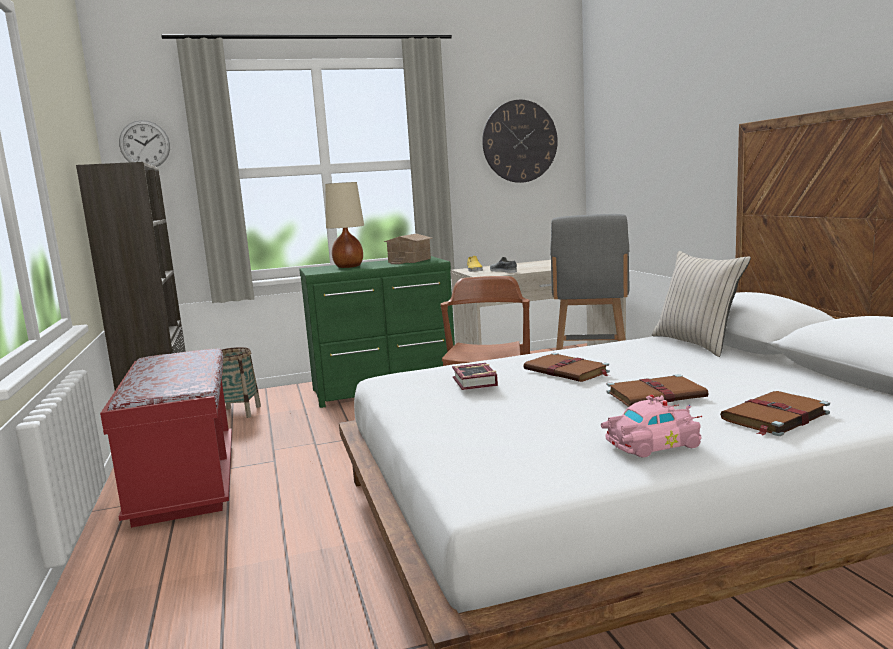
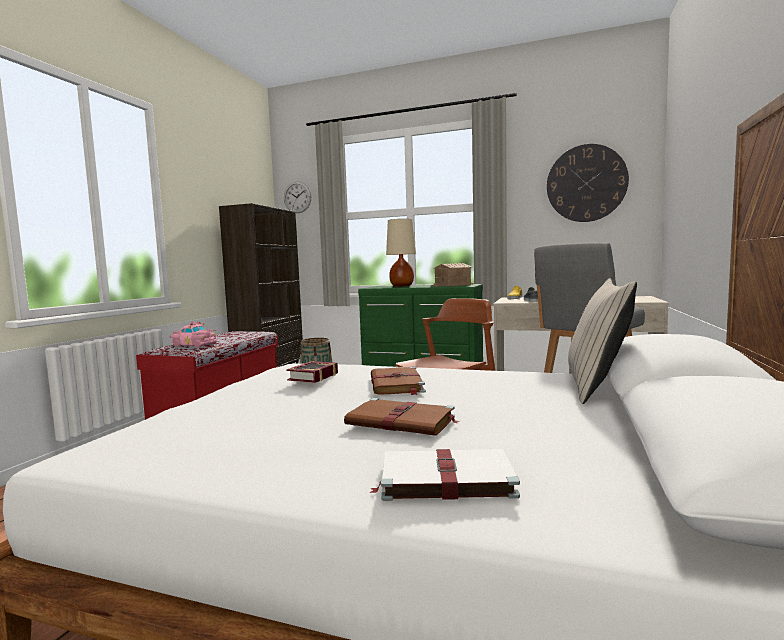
camera: 35 degrees right, 5 degrees down
pink toy car [601,395,702,458] -> pink toy car moved to [169,321,217,347]
brown book [720,391,830,436] -> white book [369,449,520,501]

